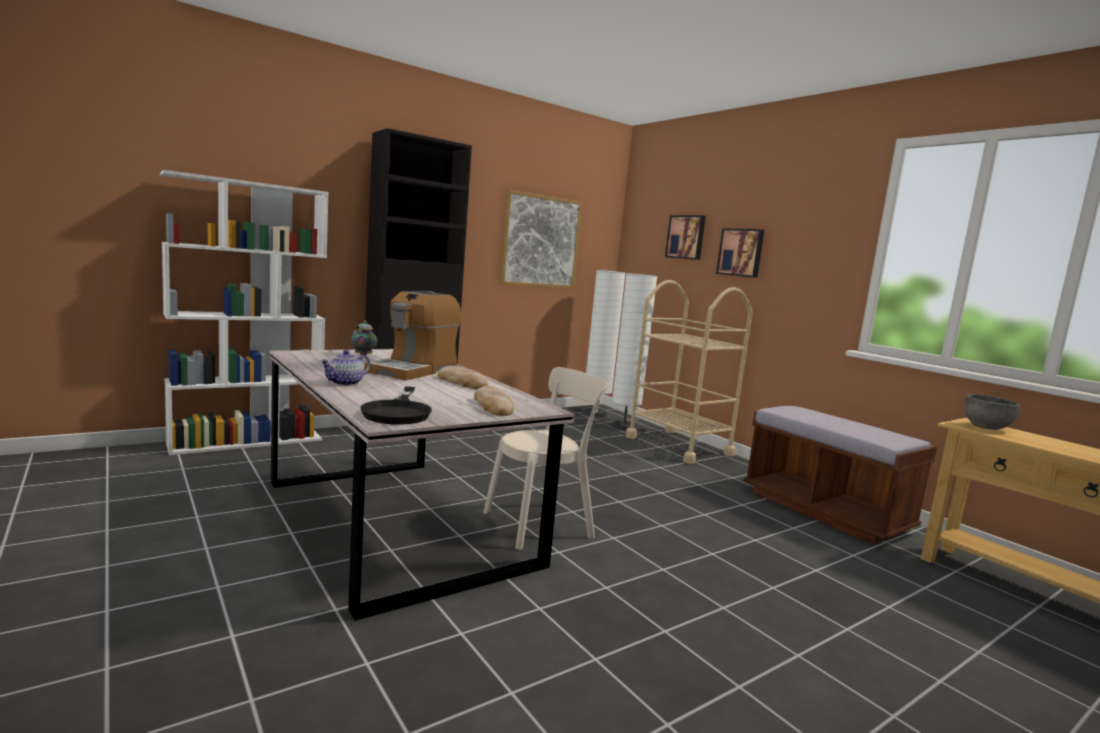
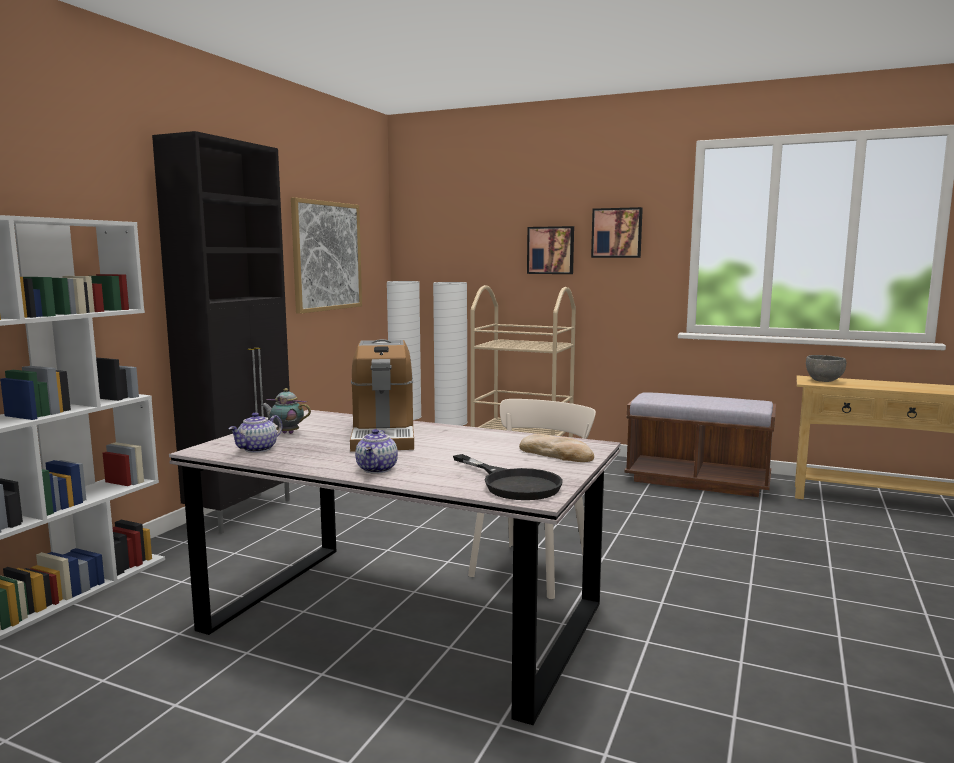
camera: 30 degrees left, 0 degrees up
bread [437,366,488,389] -> none
picture [665,215,706,260] -> picture moved to [591,207,643,258]
none -> teapot [229,413,283,453]

